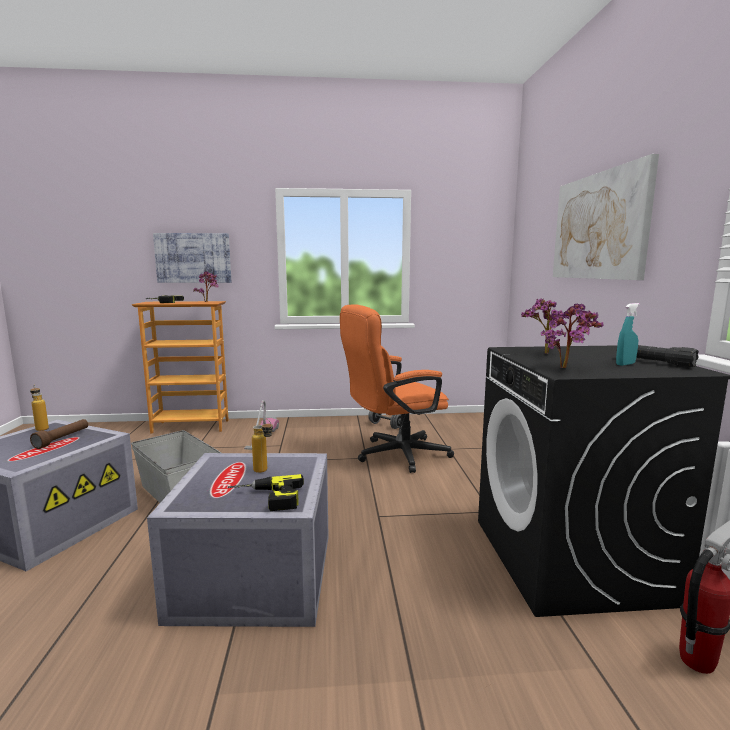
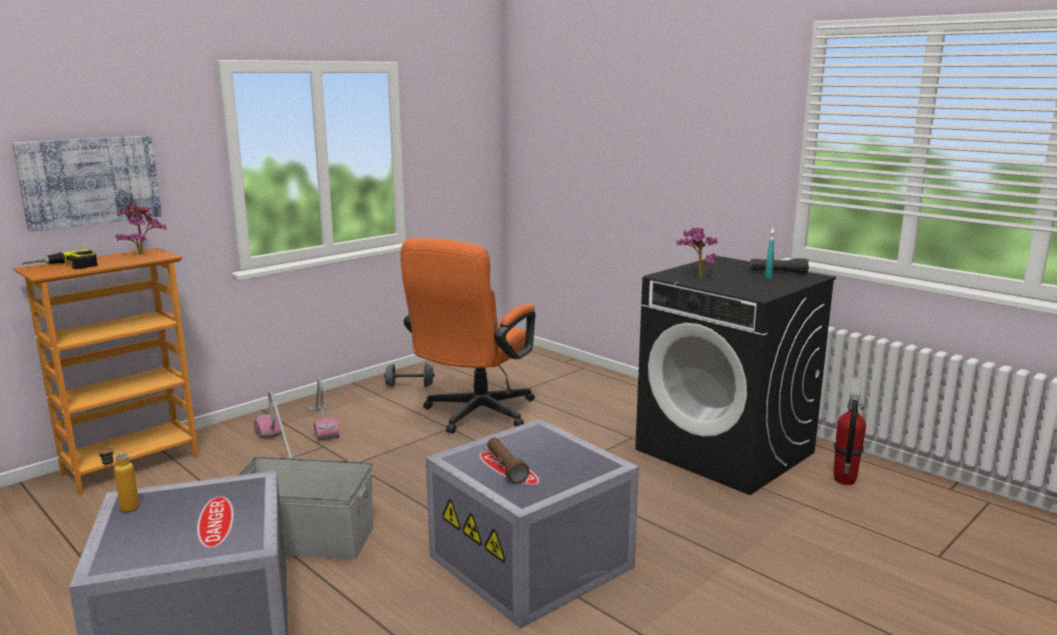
camera: 40 degrees left, 5 degrees up
brown flashlight [30,419,88,449] -> brown flashlight moved to [487,438,529,484]
power drill [228,474,304,511] -> none
bottle [252,419,273,473] -> none
potted plant [545,303,604,368] -> none
picture [553,154,659,280] -> none
none -> vacuum cleaner [307,377,339,441]

